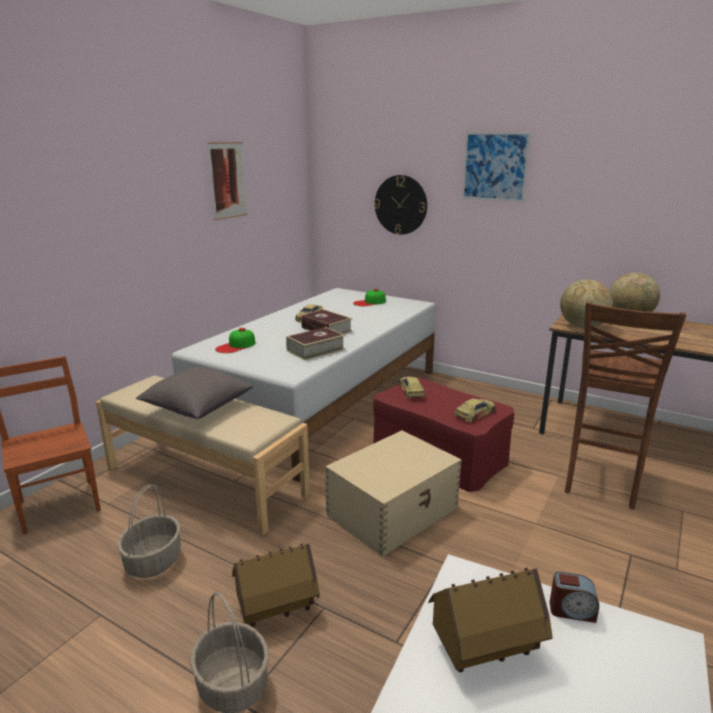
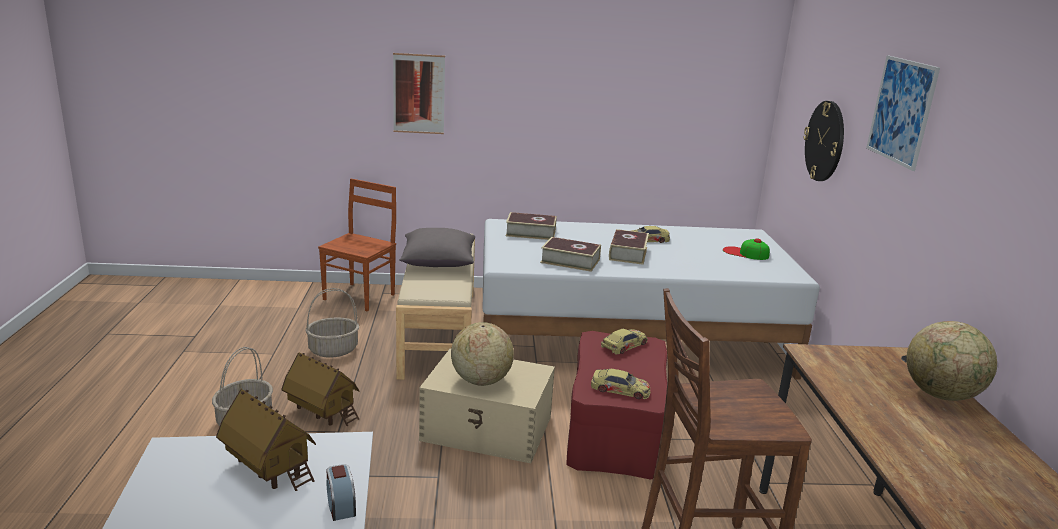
camera: 55 degrees right, 0 degrees up
picture [208,142,248,220] -> picture moved to [393,53,445,134]
cap [215,328,256,353] -> book [506,212,557,240]
globe [560,279,613,328] -> globe moved to [451,322,514,386]

